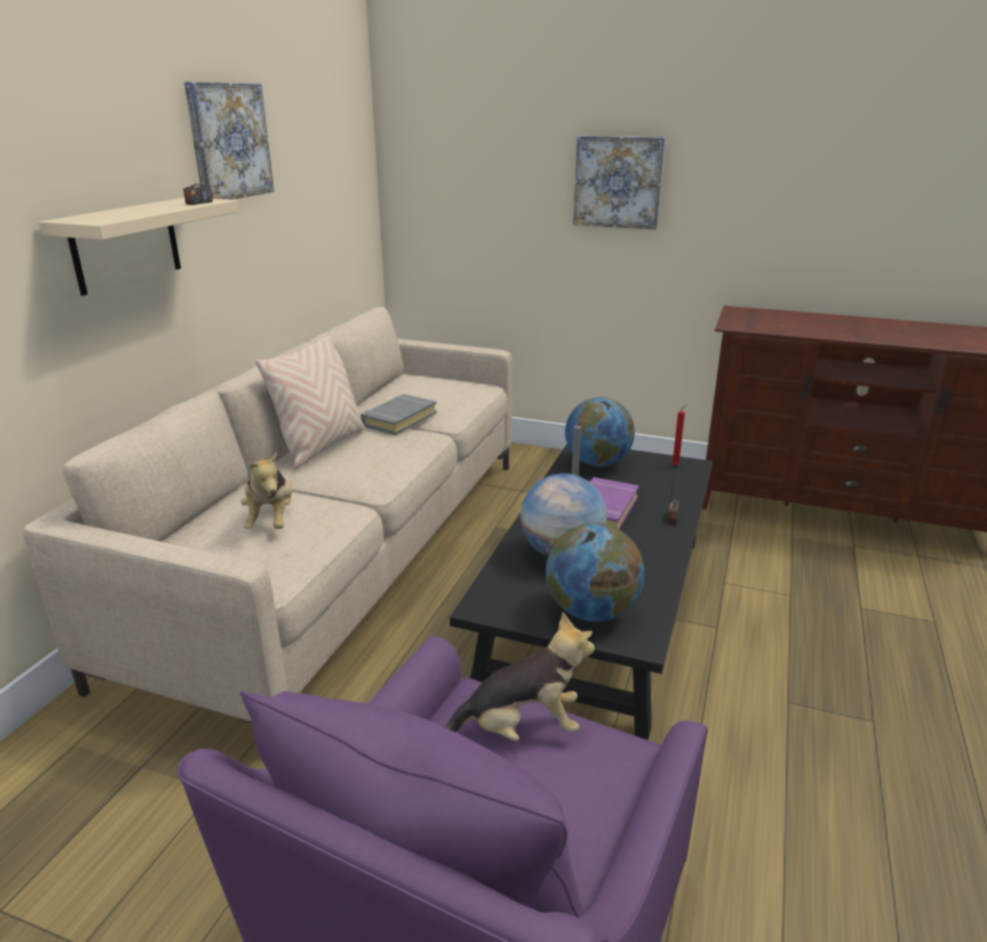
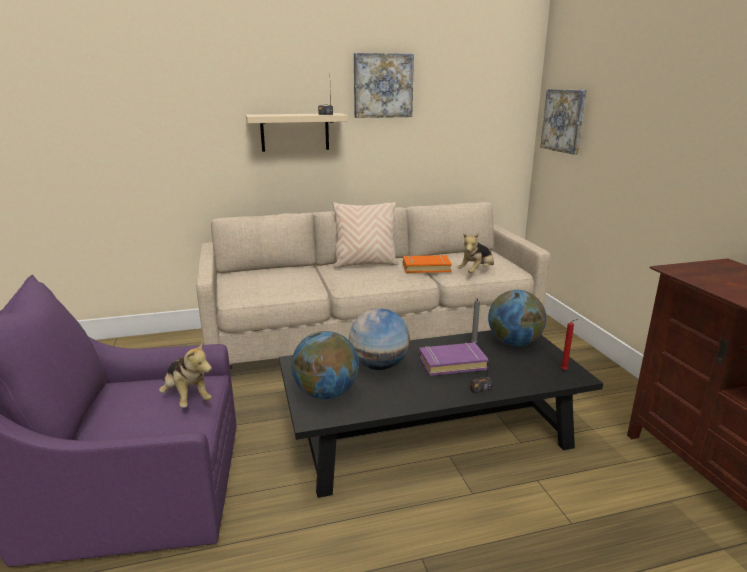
camera: 55 degrees right, 5 degrees down
plush toy [241,452,292,529] -> plush toy moved to [457,233,494,273]
grey book [361,394,437,435] -> orange book [403,255,452,273]
picture [573,136,665,230] -> picture moved to [540,89,587,155]

